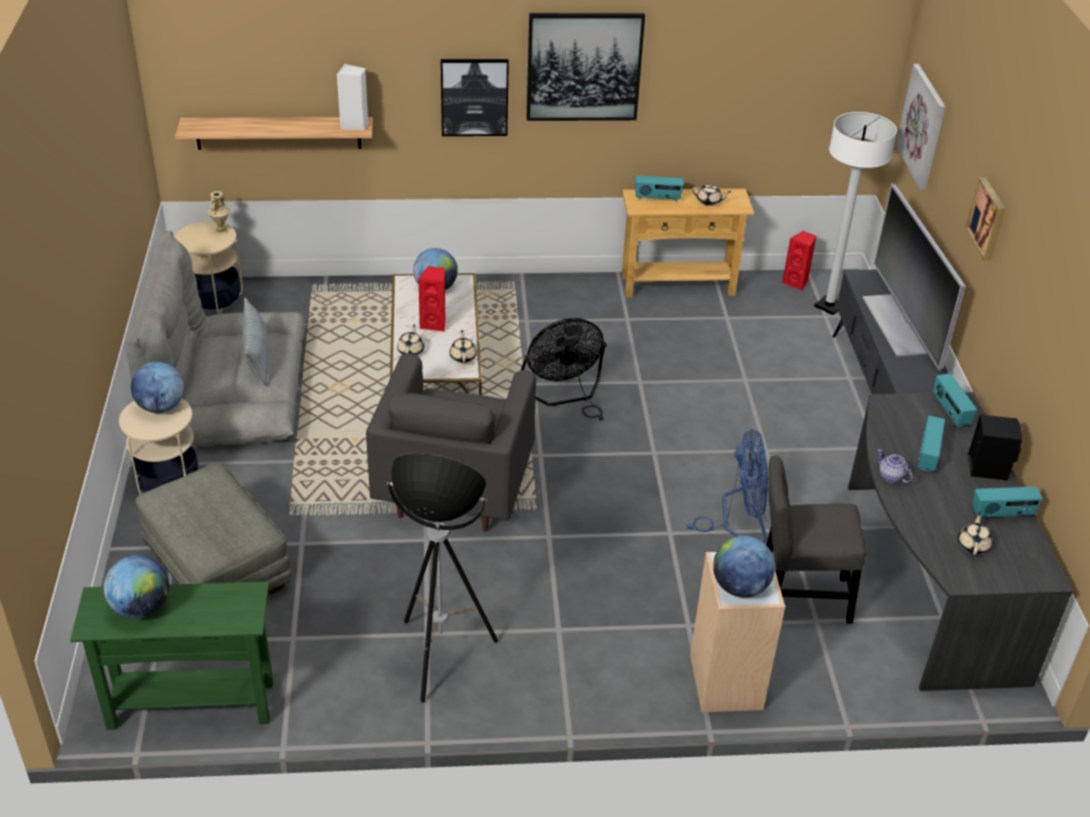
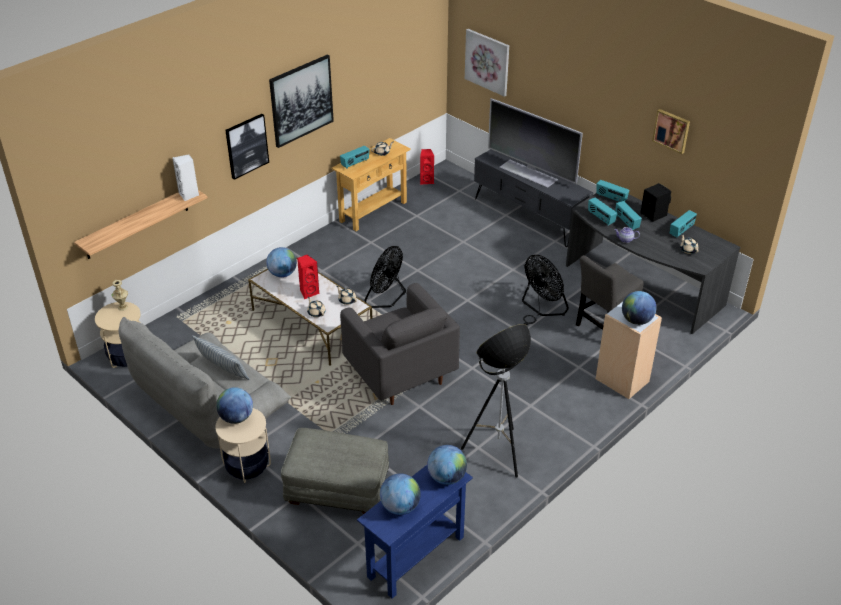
camera: 40 degrees left, 0 degrees up
green console table [70,582,273,730] -> blue console table [357,465,473,599]
blue fan [685,429,768,543] -> black fan [522,255,569,325]
white floor lamp [814,112,897,315] -> none
picture [965,177,1005,261] -> picture moved to [652,109,690,154]
none -> globe [427,445,467,485]
none -> radio [588,197,617,225]

